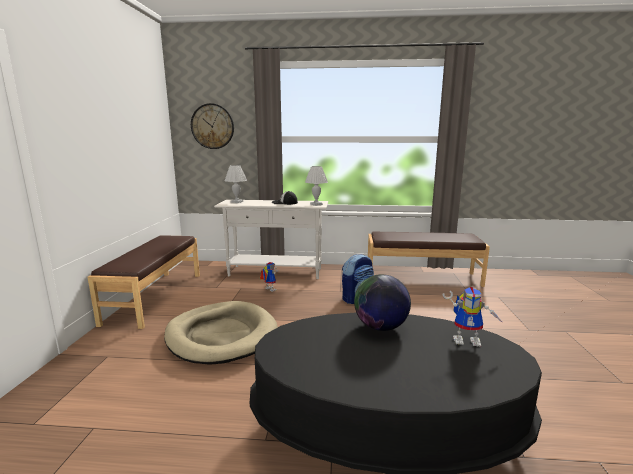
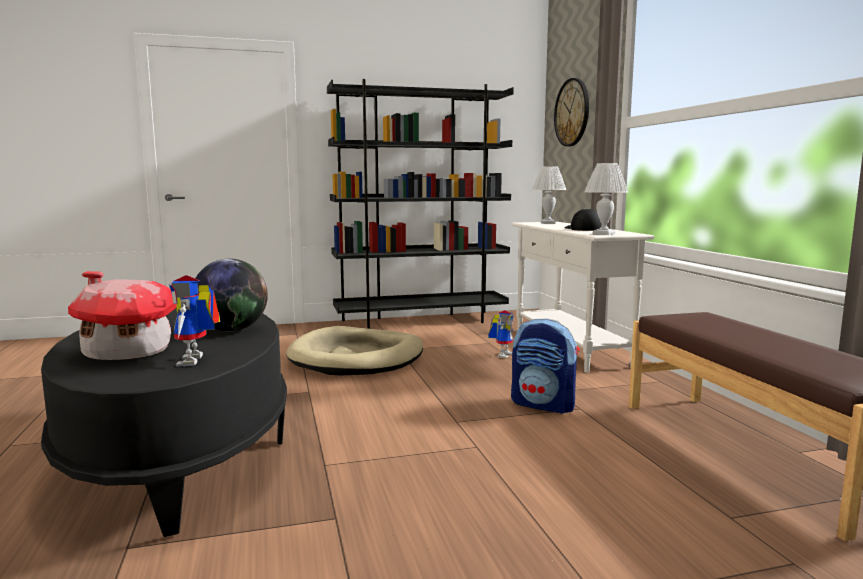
camera: 70 degrees right, 5 degrees down
brown bench [88,236,200,329] -> black bookcase [327,79,514,329]
none -> toy house [68,271,177,360]

